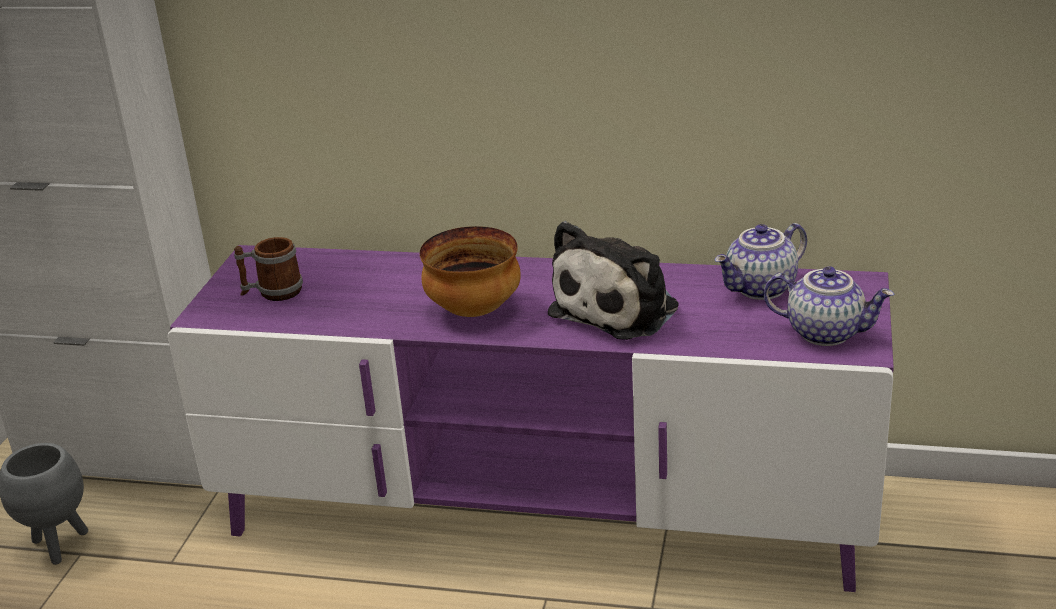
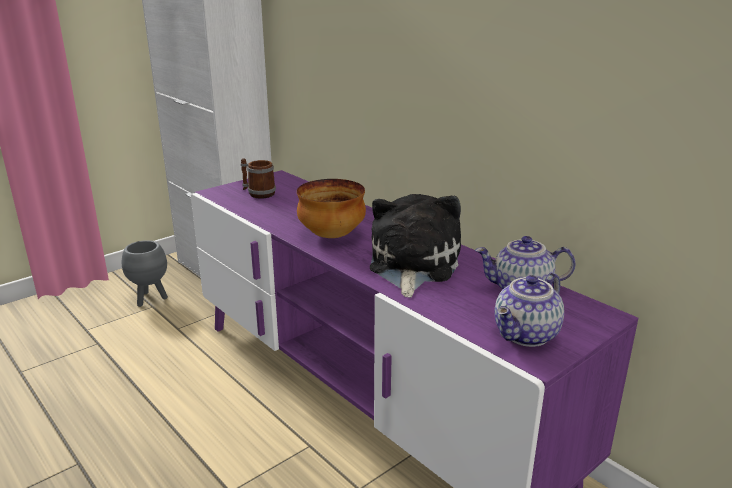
camera: 35 degrees right, 5 degrees down
plush toy [548,221,679,340] -> plush toy turned 120 degrees clockwise [370,194,461,298]
teapot [764,266,894,346] -> teapot turned 75 degrees clockwise [494,272,564,347]

